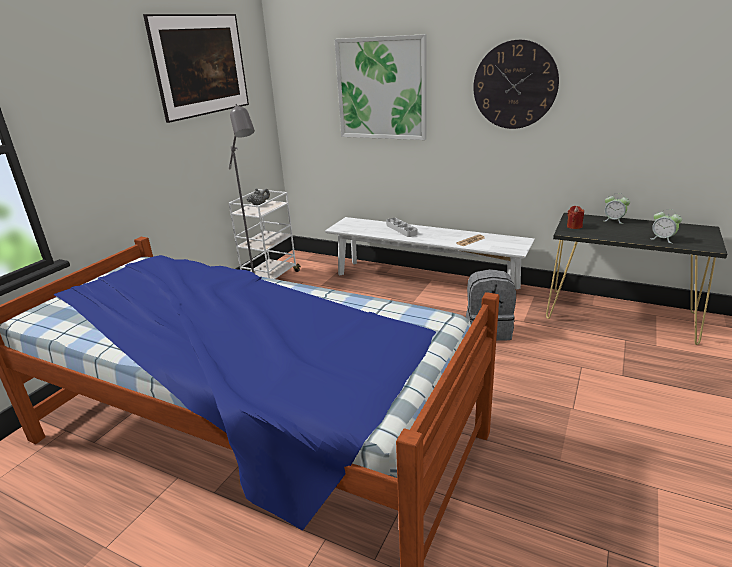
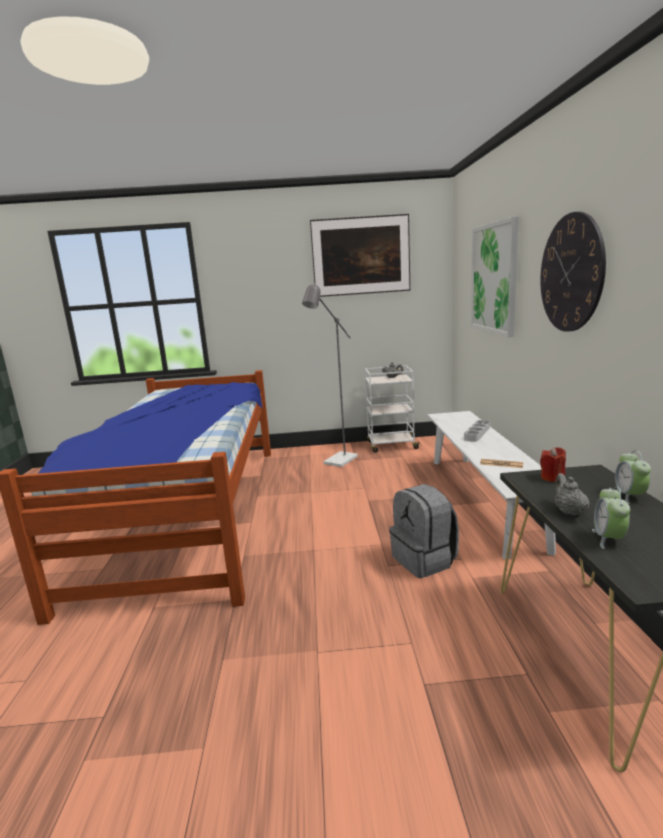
camera: 60 degrees right, 10 degrees down
none -> grey teapot [555,473,590,516]

